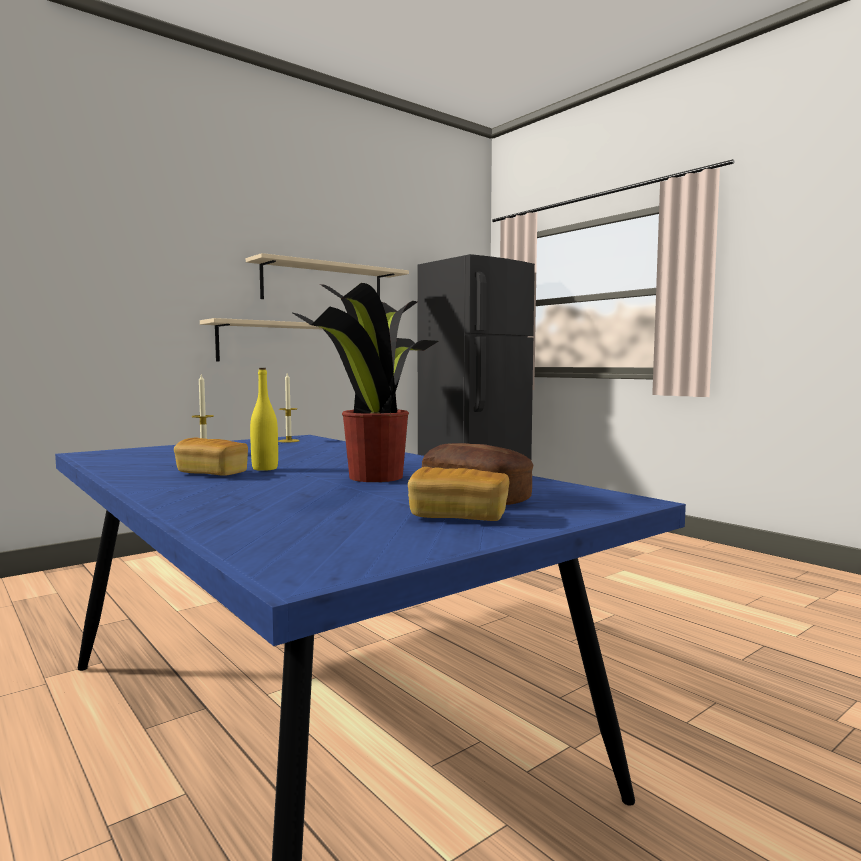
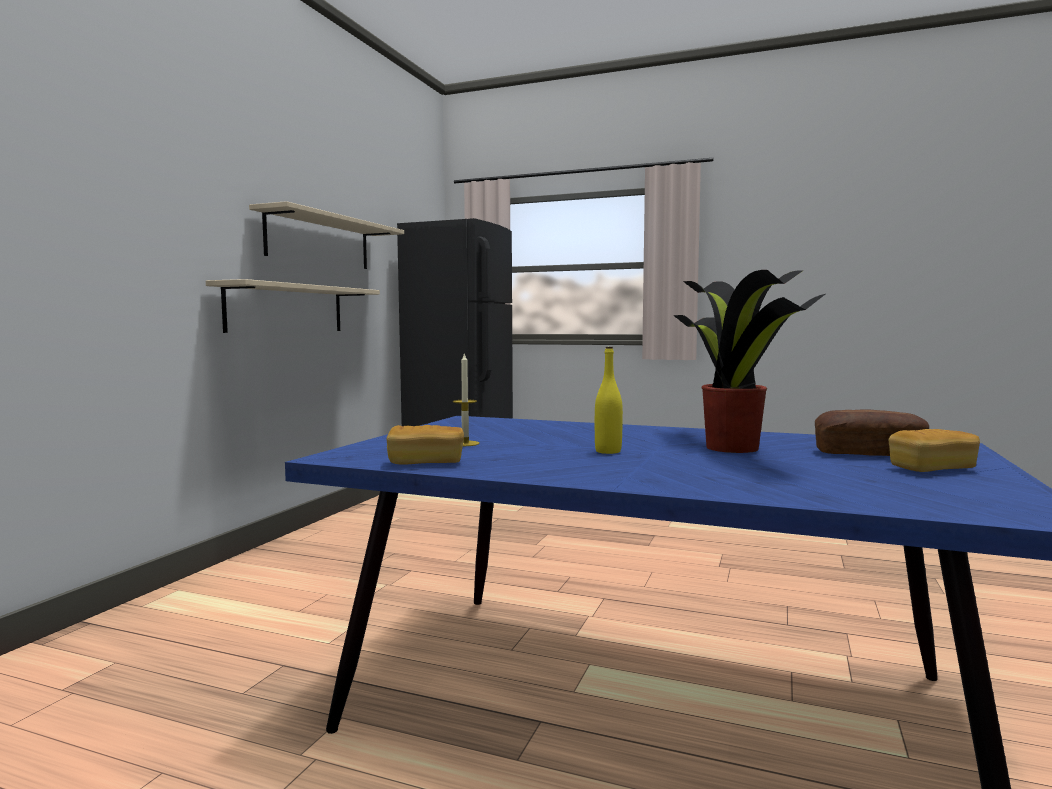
camera: 30 degrees left, 0 degrees up
bread [174,438,248,476] -> bread moved to [387,425,464,465]
candle [278,373,300,443] -> none

